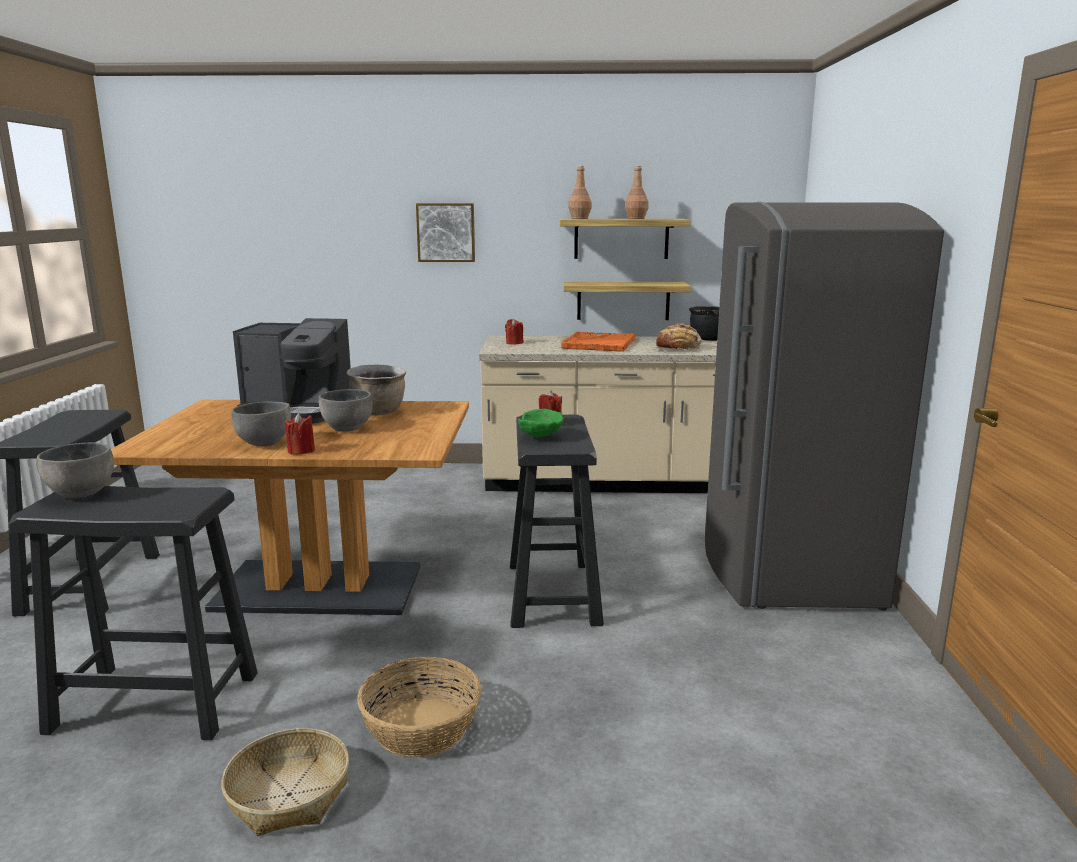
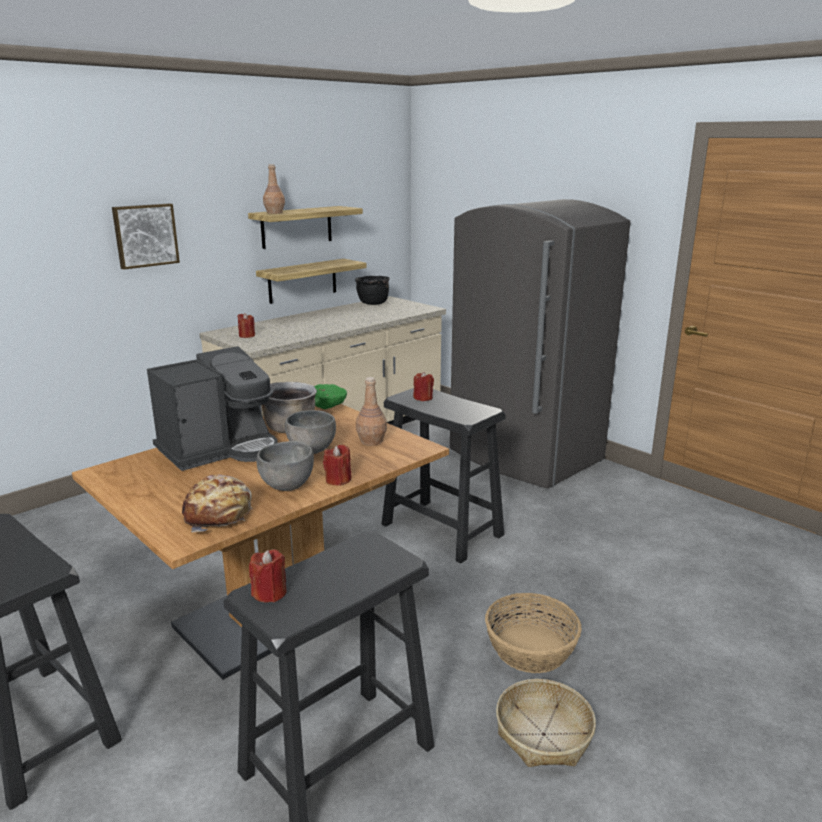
camera: 45 degrees left, 5 degrees up
grey bowl [36,443,114,499] -> red candle [249,549,287,603]
green bowl [518,409,564,438] -> green bowl moved to [314,384,347,409]
orange tray [561,332,635,352] -> none
brown bottle [625,166,649,219] -> brown bottle moved to [356,377,387,446]
bread [655,323,702,350] -> bread moved to [182,474,252,532]

